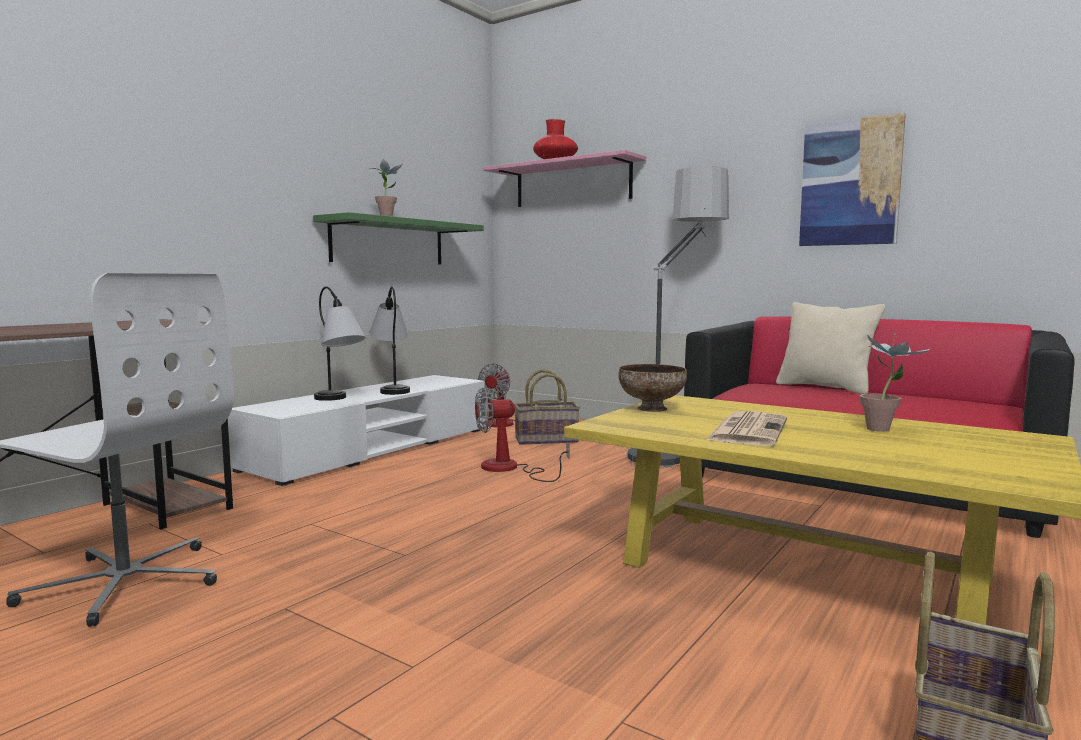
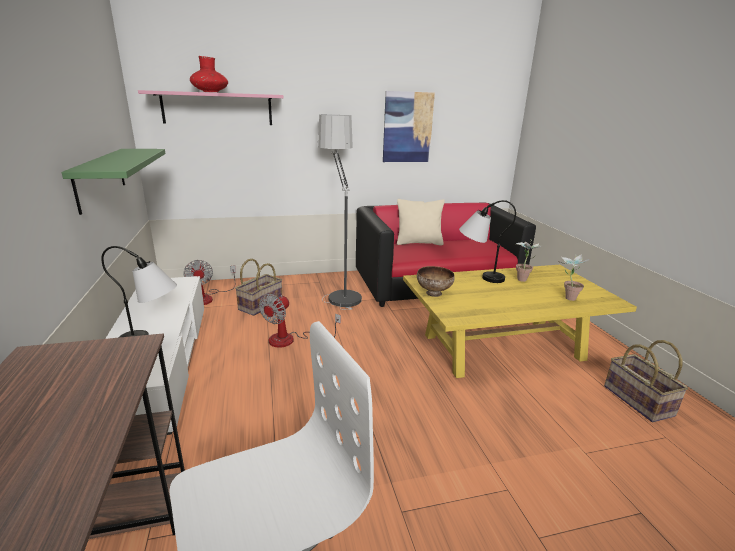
camera: 50 degrees left, 15 degrees up
table lamp [369,286,410,395] -> table lamp moved to [459,200,516,283]
potted plant [370,159,402,216] -> potted plant moved to [559,254,589,301]
newspaper [706,411,787,446] -> none

